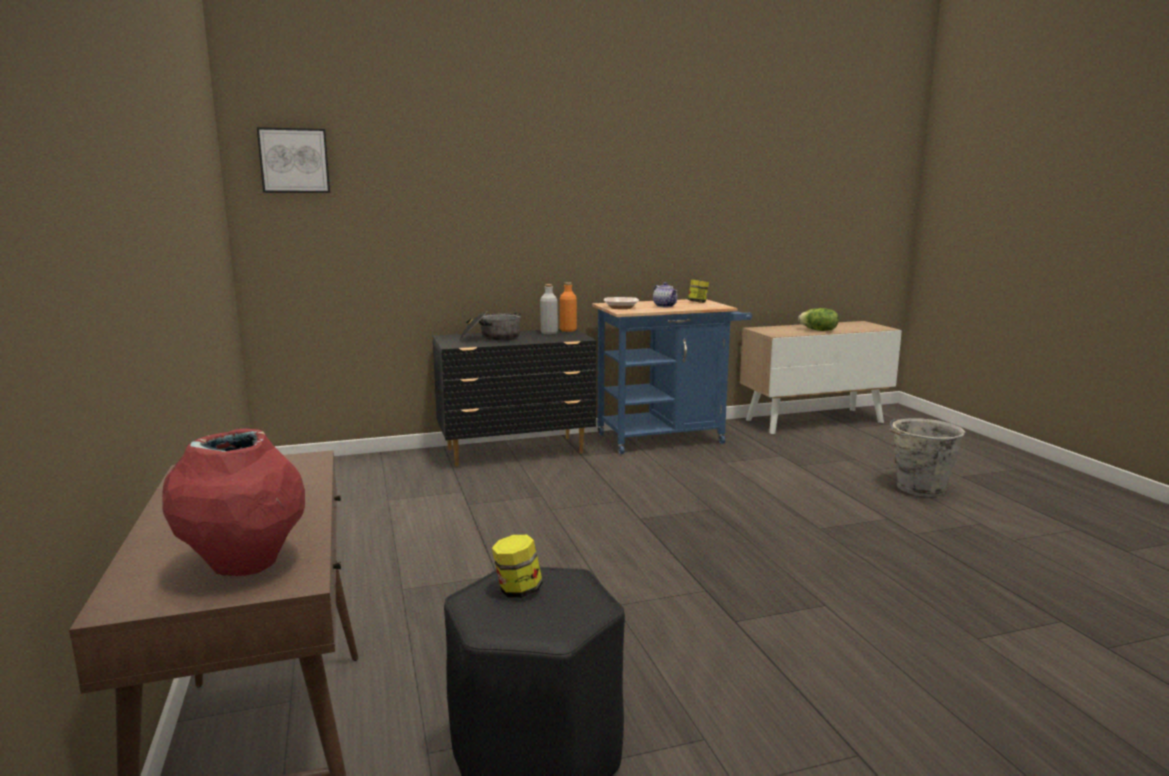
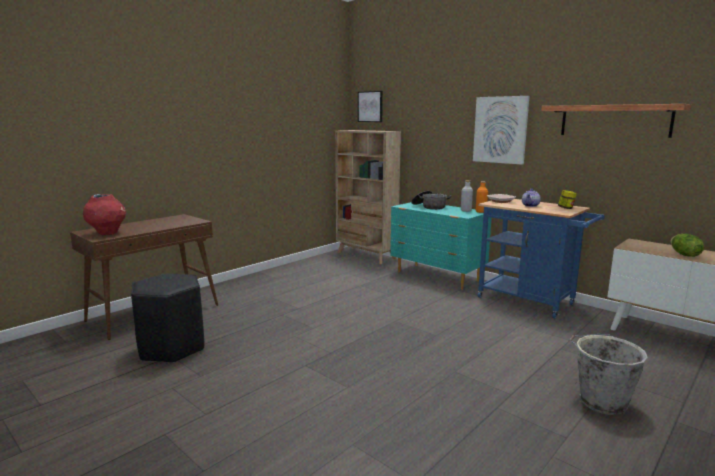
camera: 60 degrees right, 0 degrees up
black dresser [433,329,596,467] -> turquoise dresser [390,202,491,289]
jar [492,535,543,598] -> none
none -> beige bookcase [335,130,401,264]
none -> picture [473,96,530,165]
none -> shelf [541,104,691,138]

